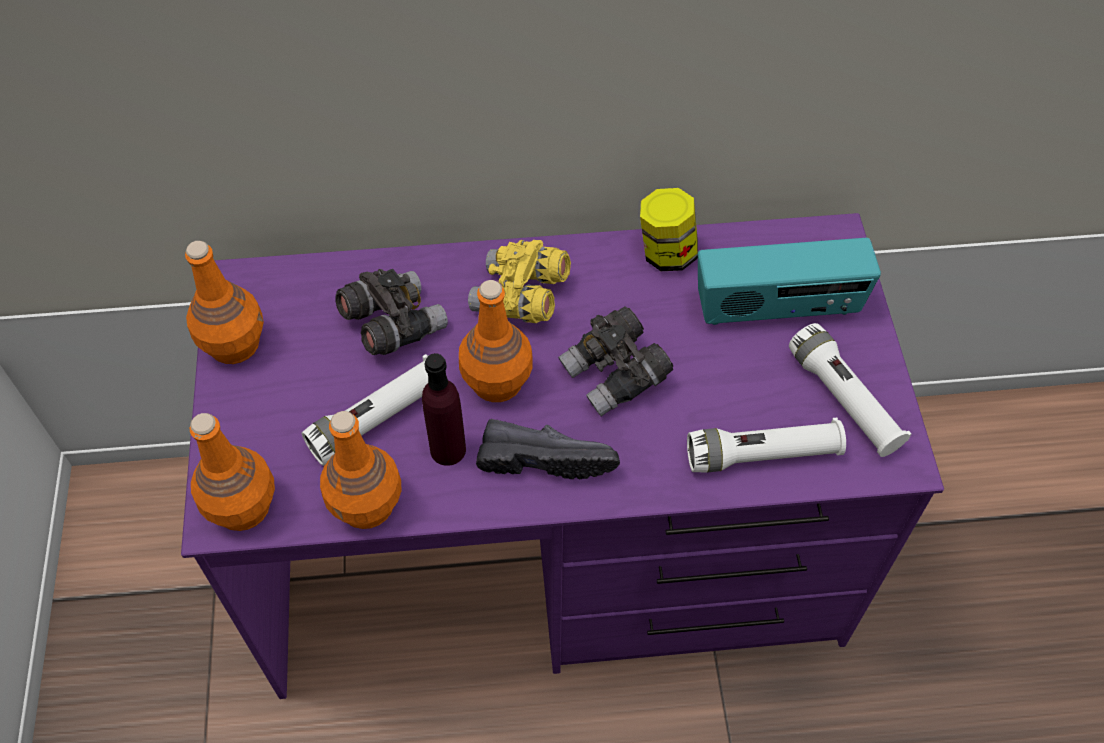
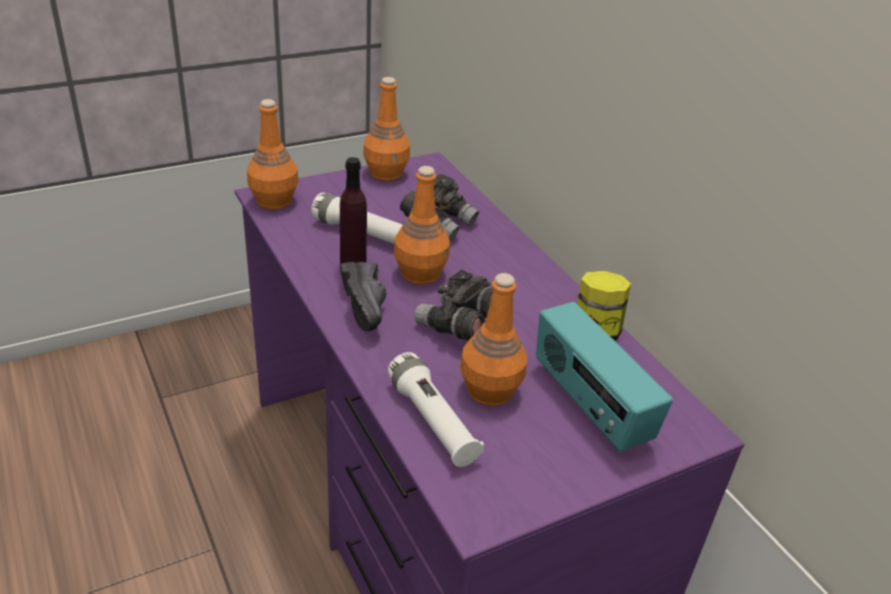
camera: 65 degrees right, 20 degrees down
orange bottle [320,411,401,529] -> orange bottle moved to [460,273,527,406]
yellow binoculars [468,240,571,323] -> none
white flashlight [789,323,911,457] -> none

